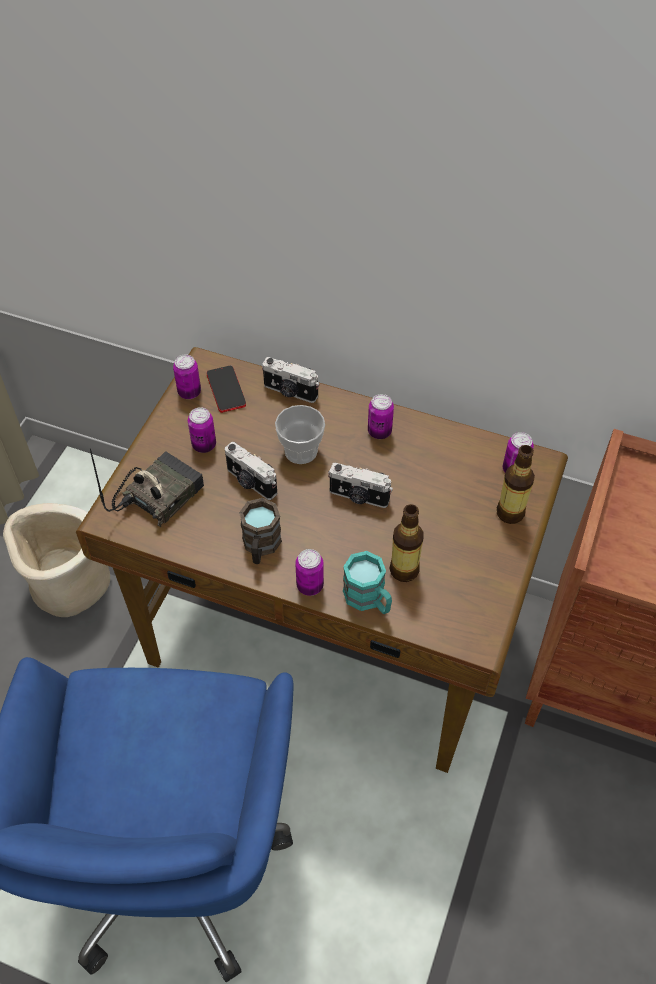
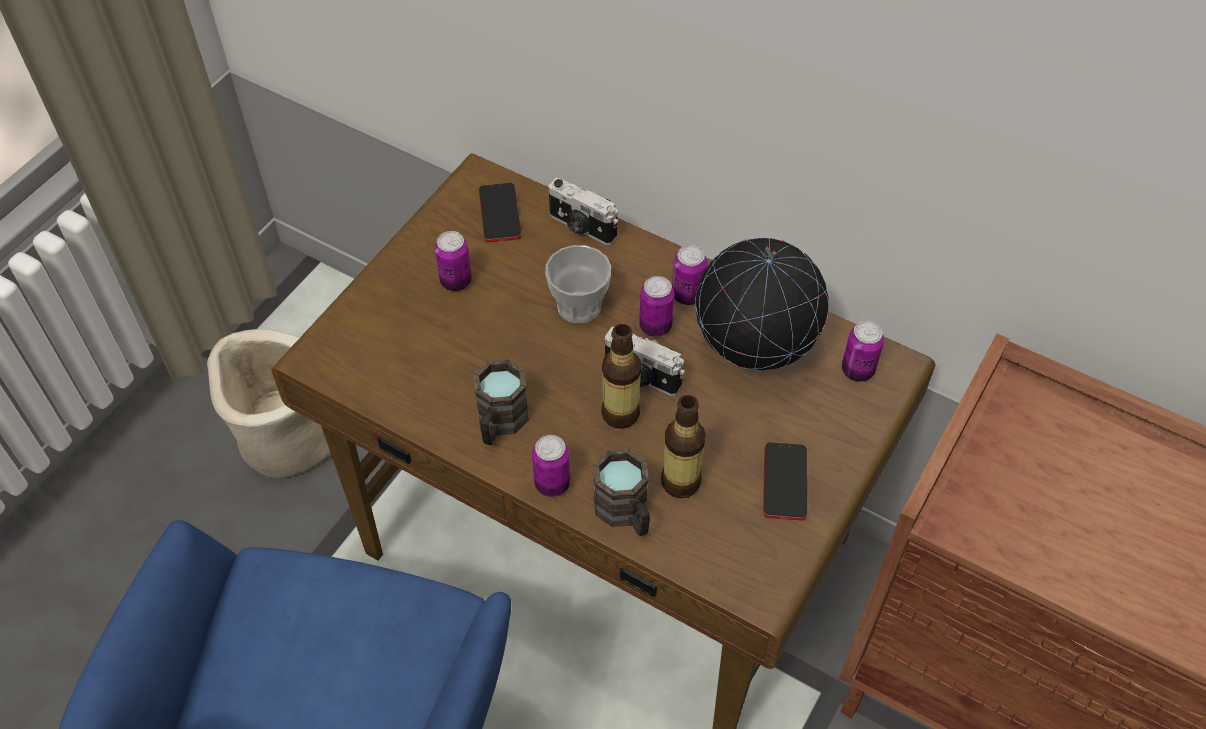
camera: 10 degrees right, 0 degrees up
radio [90,448,204,527] -> none
can [173,354,201,399] -> can moved to [639,276,675,337]
camera [225,442,277,500] -> none
turquoise mug [343,551,392,614] -> brown mug [594,449,650,536]
bottle [496,445,535,524] -> bottle moved to [601,324,641,429]
none -> globe [695,238,829,370]
none -> phone [763,442,807,521]

